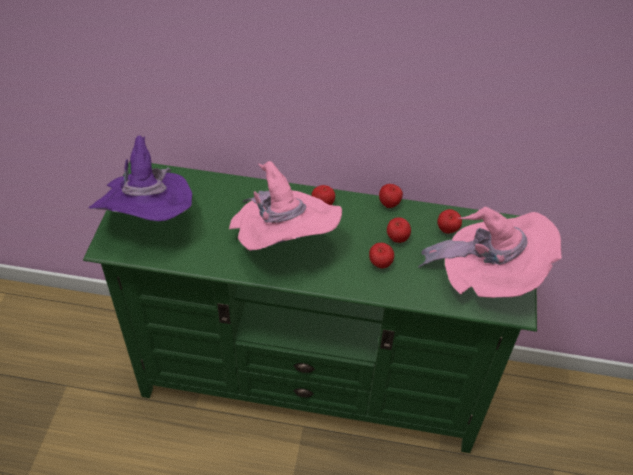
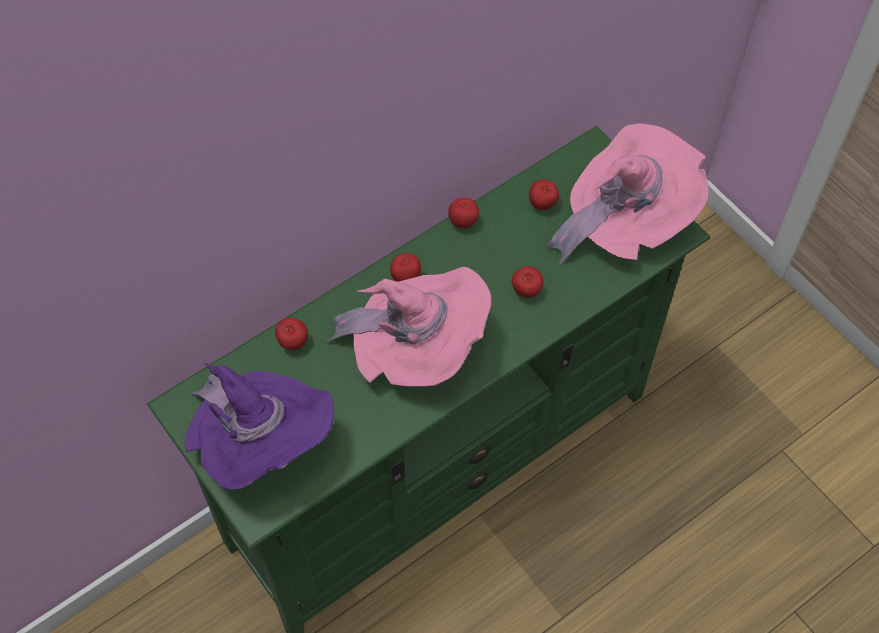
camera: 45 degrees left, 10 degrees up
apple [387,217,411,243] -> apple moved to [275,318,308,350]

